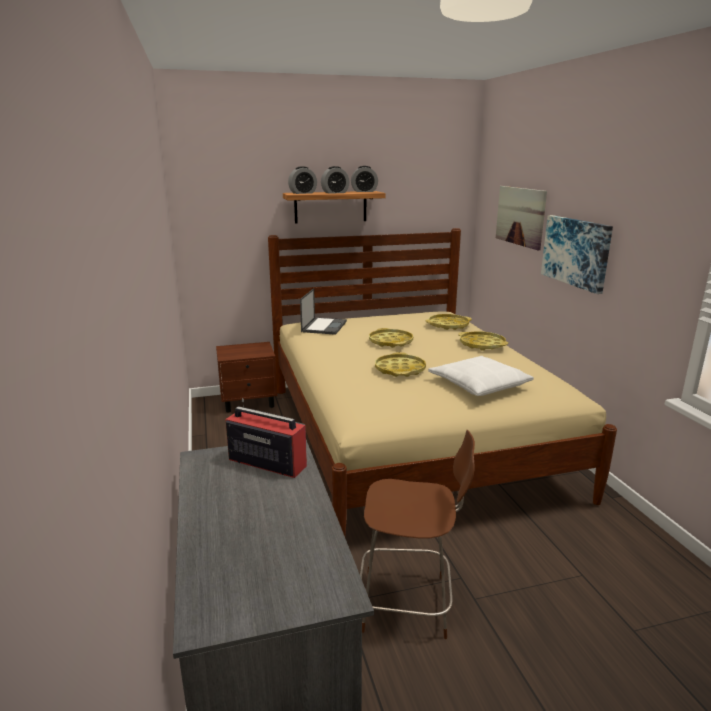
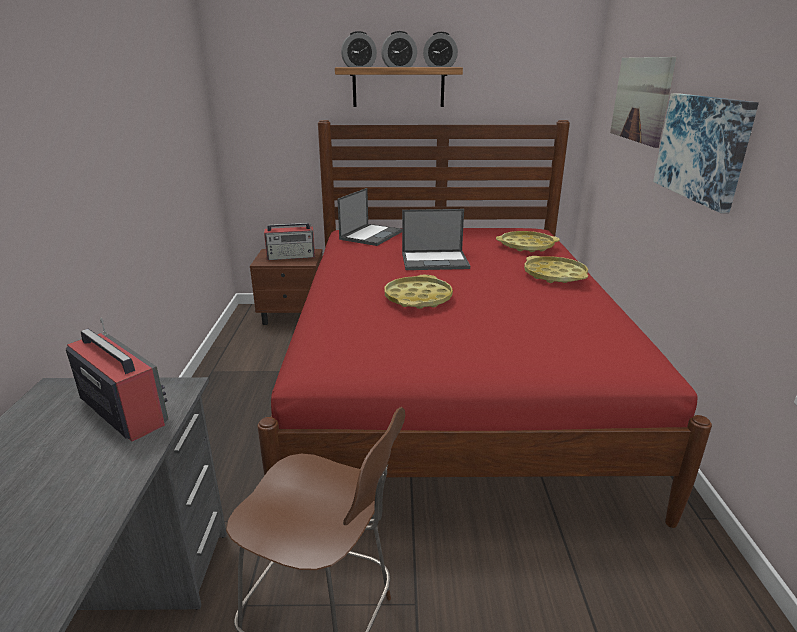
camera: 15 degrees right, 5 degrees up
beige bed [268,228,617,536] -> red bed [257,120,712,528]
yellow tray [369,328,413,348] -> laptop [402,209,470,270]
white pillow [428,356,534,396] -> none
none -> radio [264,223,315,260]

